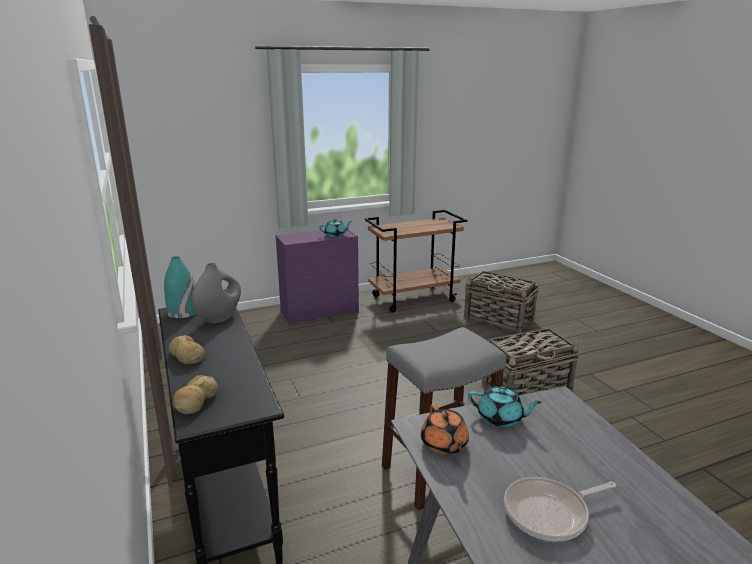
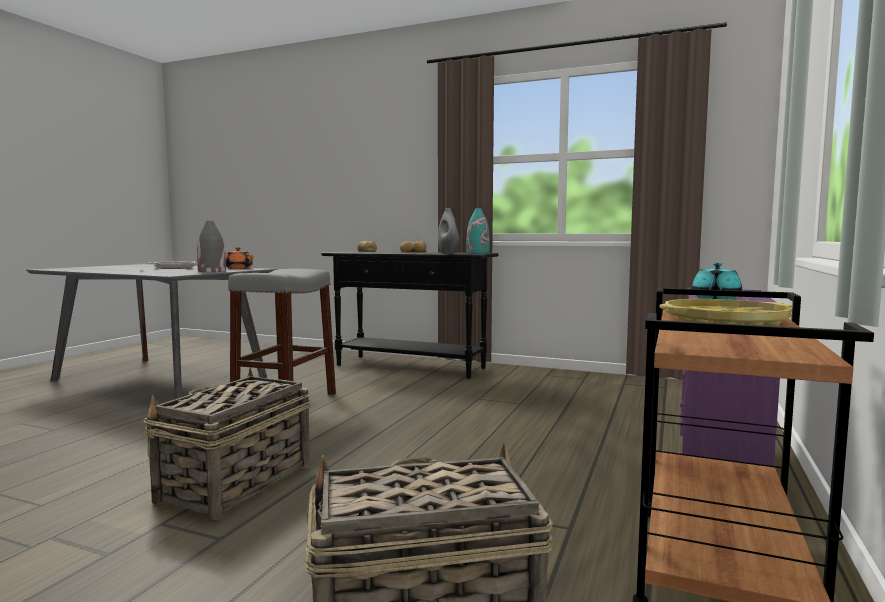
camera: 135 degrees right, 15 degrees down
turquoise teapot [468,386,542,427] -> grey vase [197,221,226,272]
none -> yellow tray [660,299,792,326]

